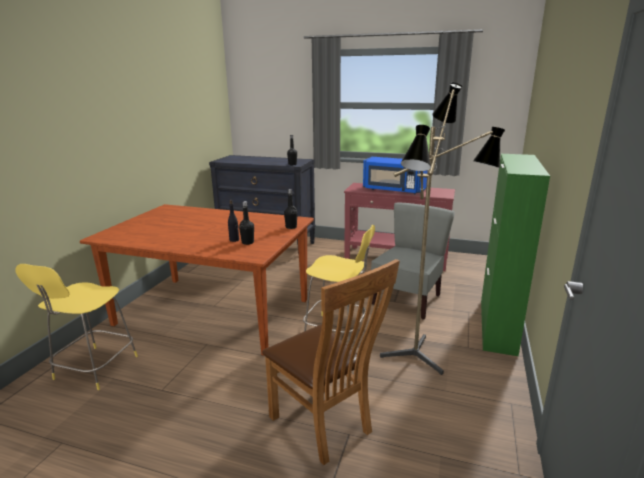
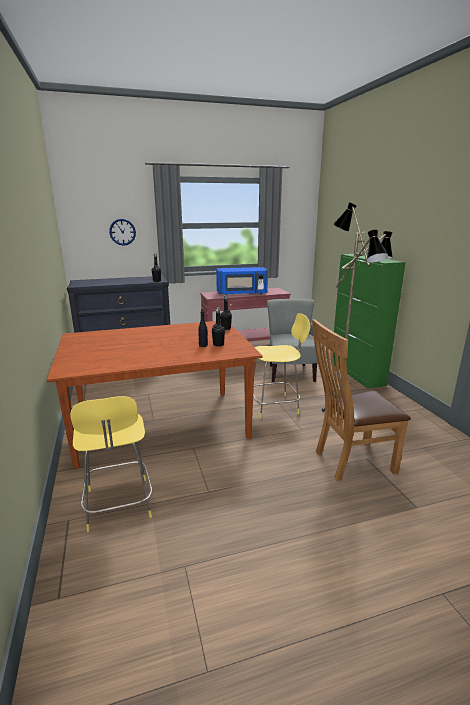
camera: 35 degrees left, 0 degrees up
brown chair [262,259,400,465] -> brown chair turned 150 degrees clockwise [312,319,411,481]
none -> wall clock [109,219,136,245]

